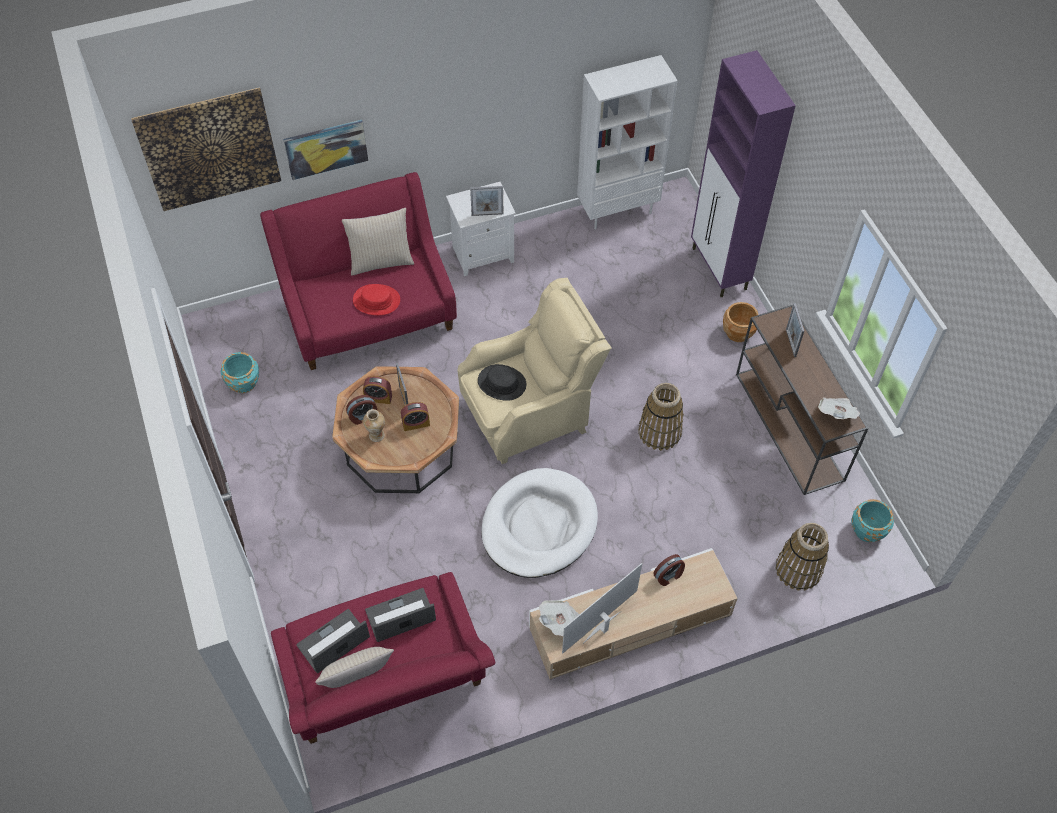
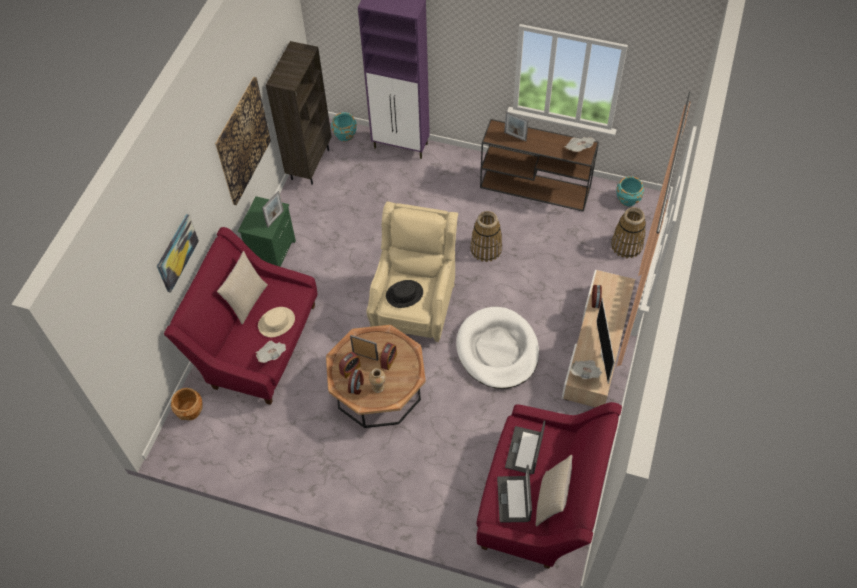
camera: 50 degrees left, 0 degrees up
picture [131,87,281,211] -> picture moved to [215,77,271,205]
turquoise planter [221,352,259,393] -> turquoise planter moved to [331,112,357,141]
red hat [353,284,400,315] -> beige hat [258,307,295,337]
white nightstand [446,182,516,276] -> green nightstand [238,196,296,267]
white bookcase [577,55,677,229] -> brown bookcase [266,41,332,185]
brown planter [723,302,759,342] -> brown planter moved to [171,388,203,420]
none -> newspaper [256,341,286,363]

